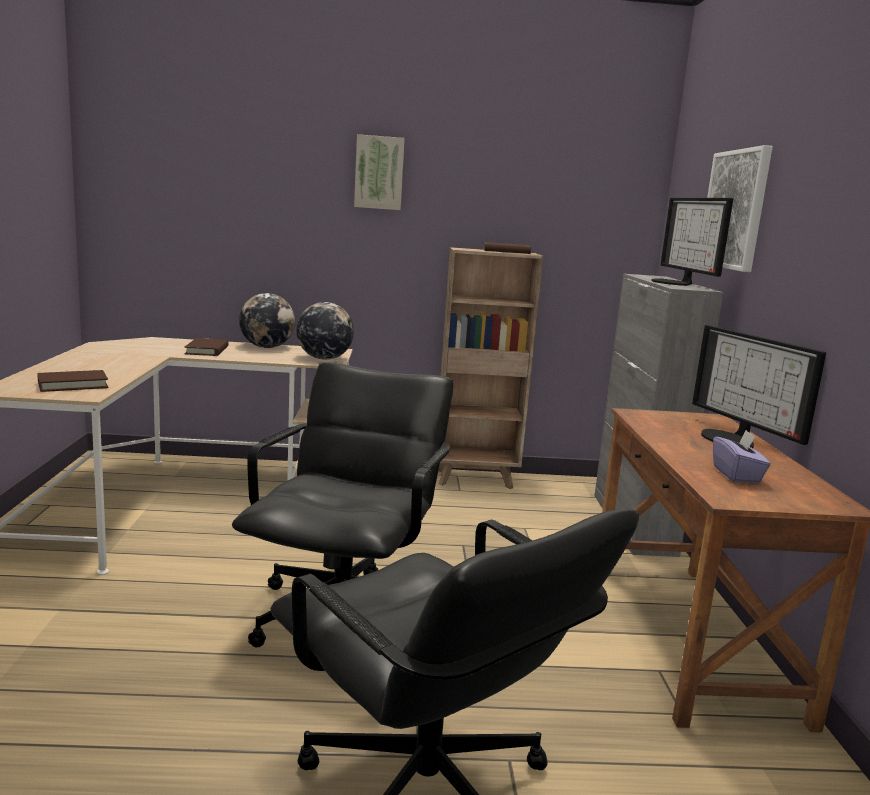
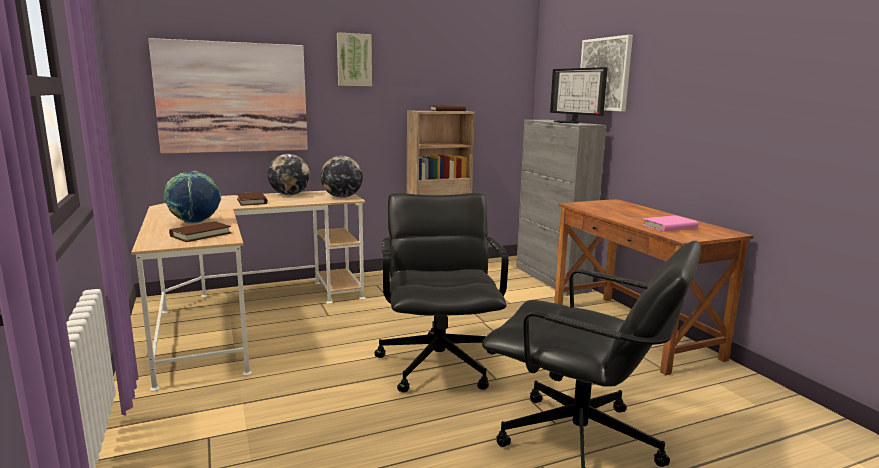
camera: 20 degrees left, 0 degrees up
monitor [692,325,826,448] -> none
purple tissue box [713,430,771,483] -> pink book [642,215,699,232]
none -> picture [148,38,308,154]
none -> globe [164,171,221,224]

